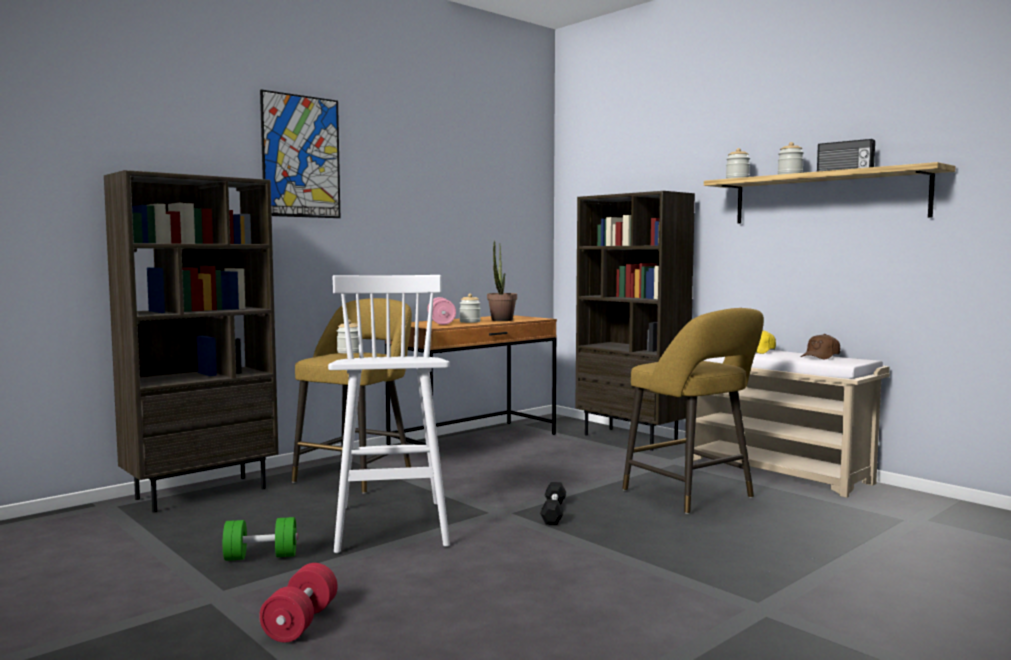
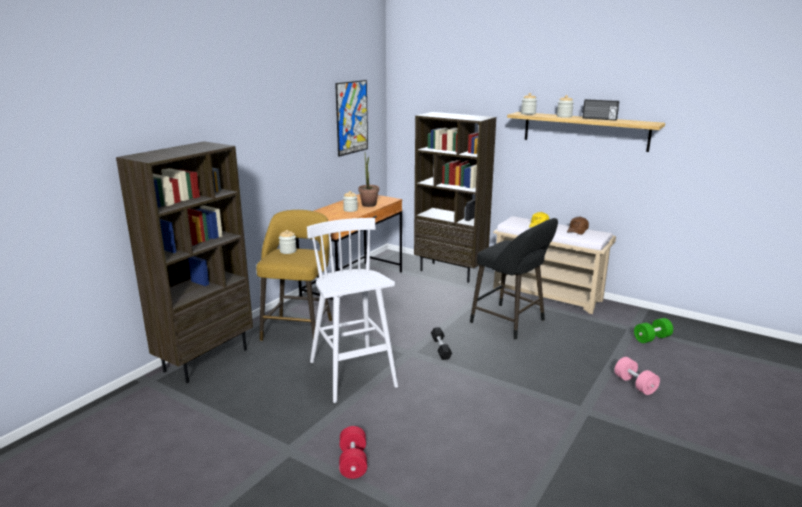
camera: 15 degrees left, 15 degrees up
green dumbbell [222,517,298,561] -> green dumbbell moved to [634,318,673,343]
picture [260,90,340,218] -> picture moved to [335,80,368,157]
pink dumbbell [427,297,456,325] -> pink dumbbell moved to [614,357,660,395]
yellow stool [622,308,764,514] -> black stool [470,218,558,340]

